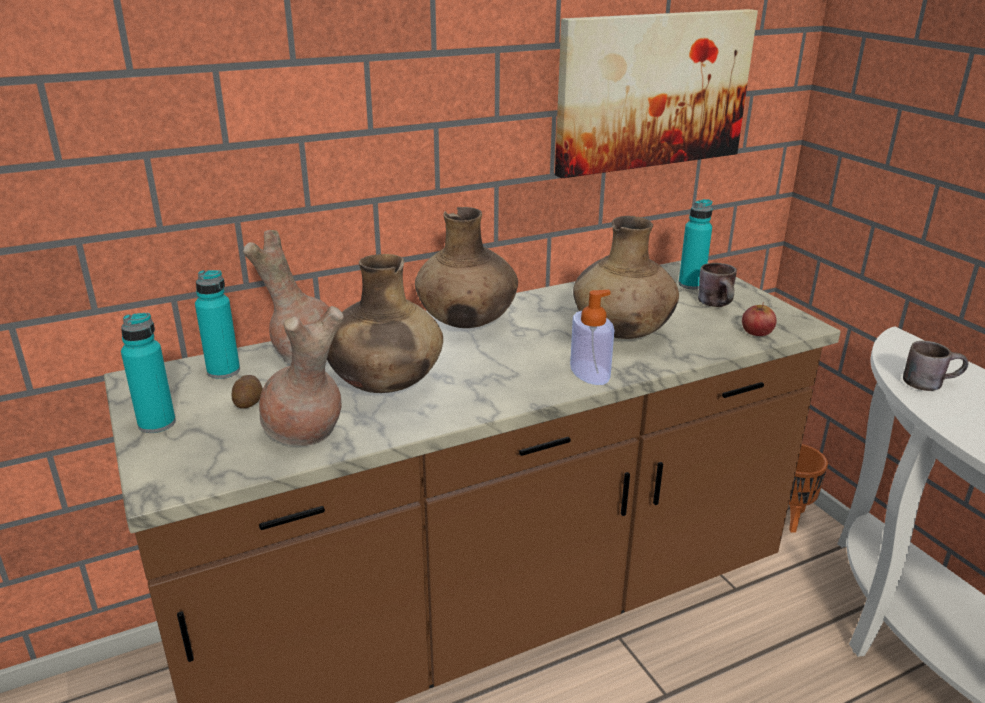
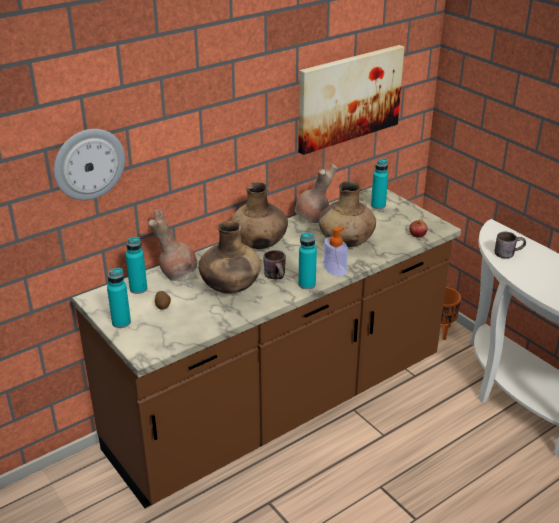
camera: 10 degrees left, 5 degrees up
brown vase [259,306,344,446] -> brown vase moved to [295,164,337,223]
brown mug [698,263,737,307] -> brown mug moved to [263,250,286,279]
none -> wall clock [54,129,125,200]
none -> turquoise bottle [298,233,317,289]

